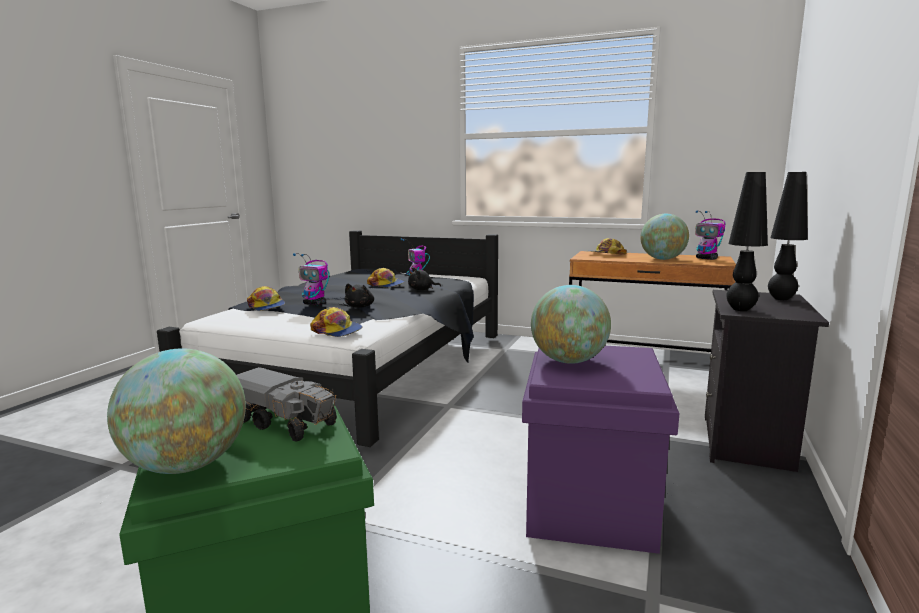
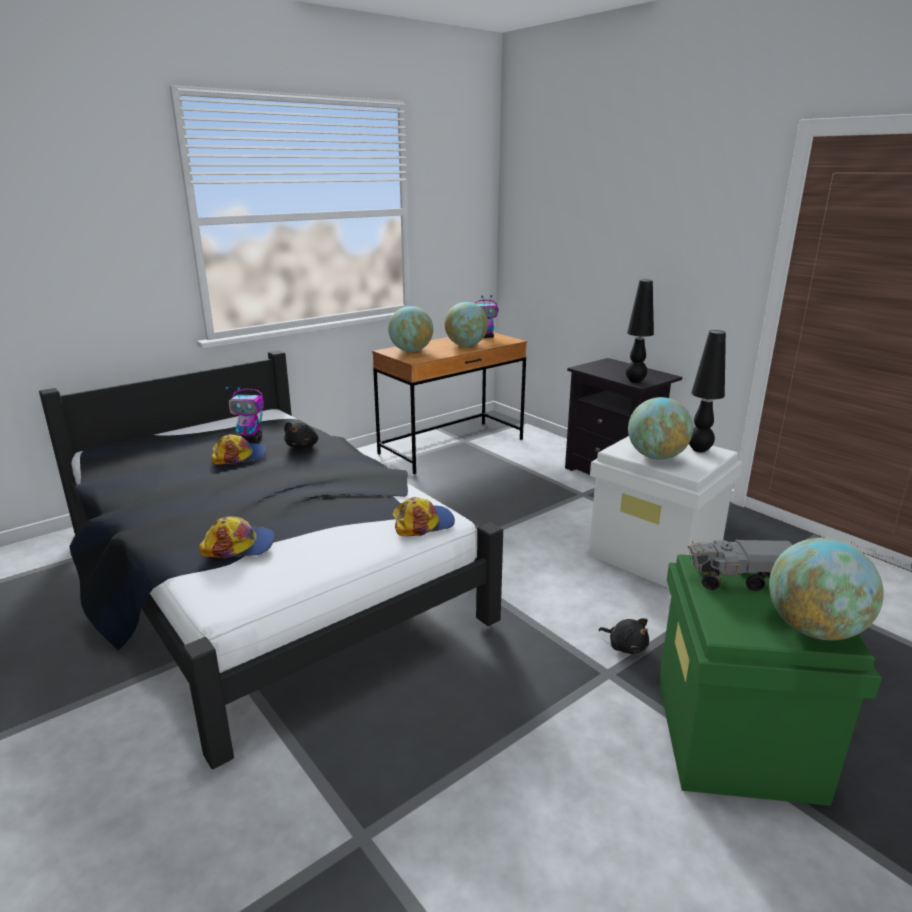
camera: 60 degrees left, 10 degrees up
toy truck [236,367,337,442] -> toy truck turned 150 degrees counterclockwise [688,539,792,591]
toy robot [293,253,329,305] -> none
black plush toy [345,284,374,308] -> black plush toy moved to [599,618,649,654]
purple storage box [522,346,679,554] -> white storage box [589,436,743,588]
cap [587,238,627,255] -> globe [388,306,433,352]
black table lamp [768,172,808,300] -> black table lamp moved to [689,330,726,452]

